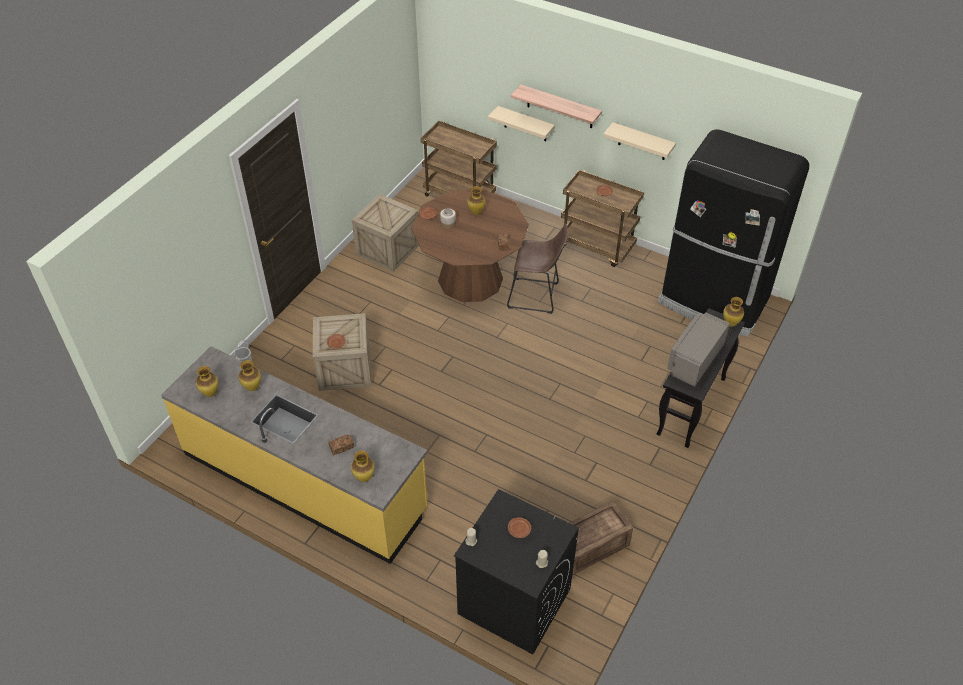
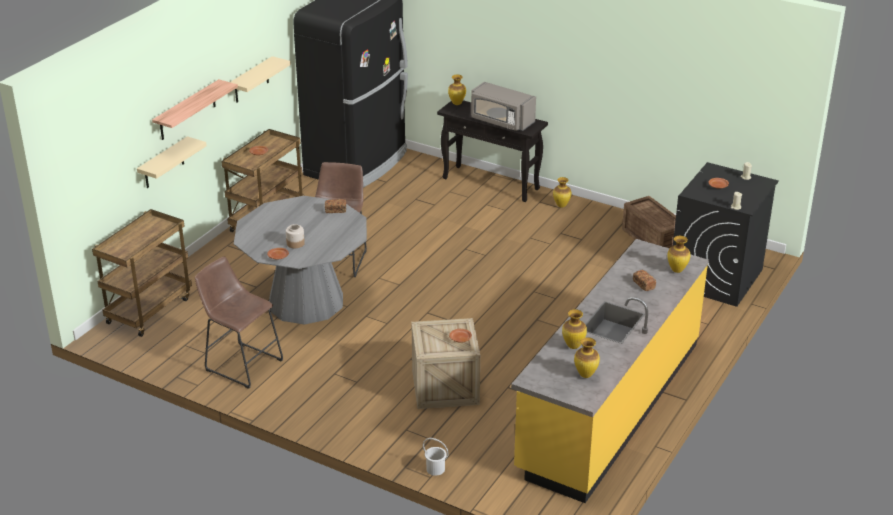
camera: 90 degrees left, 15 degrees down
crate [352,194,419,272] -> brown stool [195,256,283,389]
brown dining table [411,190,529,302] -> grey dining table [234,196,367,325]
vase [467,186,485,215] -> vase moved to [553,177,571,208]

